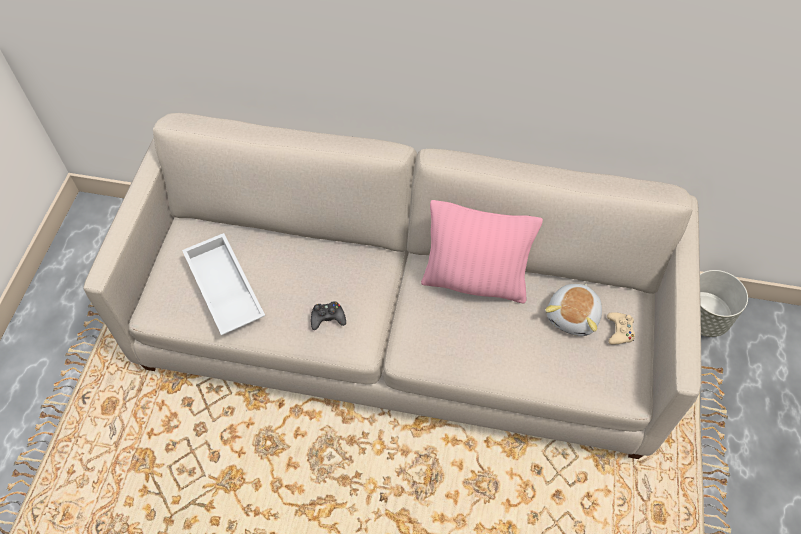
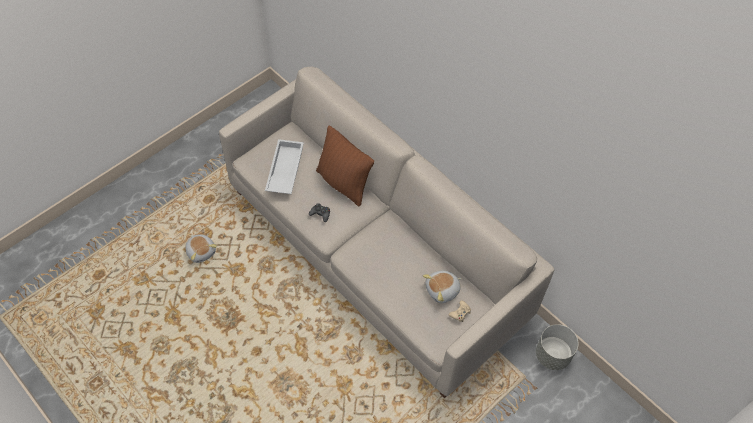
camera: 35 degrees right, 0 degrees up
pink pillow [421,200,543,304] -> none
none -> plush toy [185,234,217,263]
none -> brown pillow [316,125,374,207]

